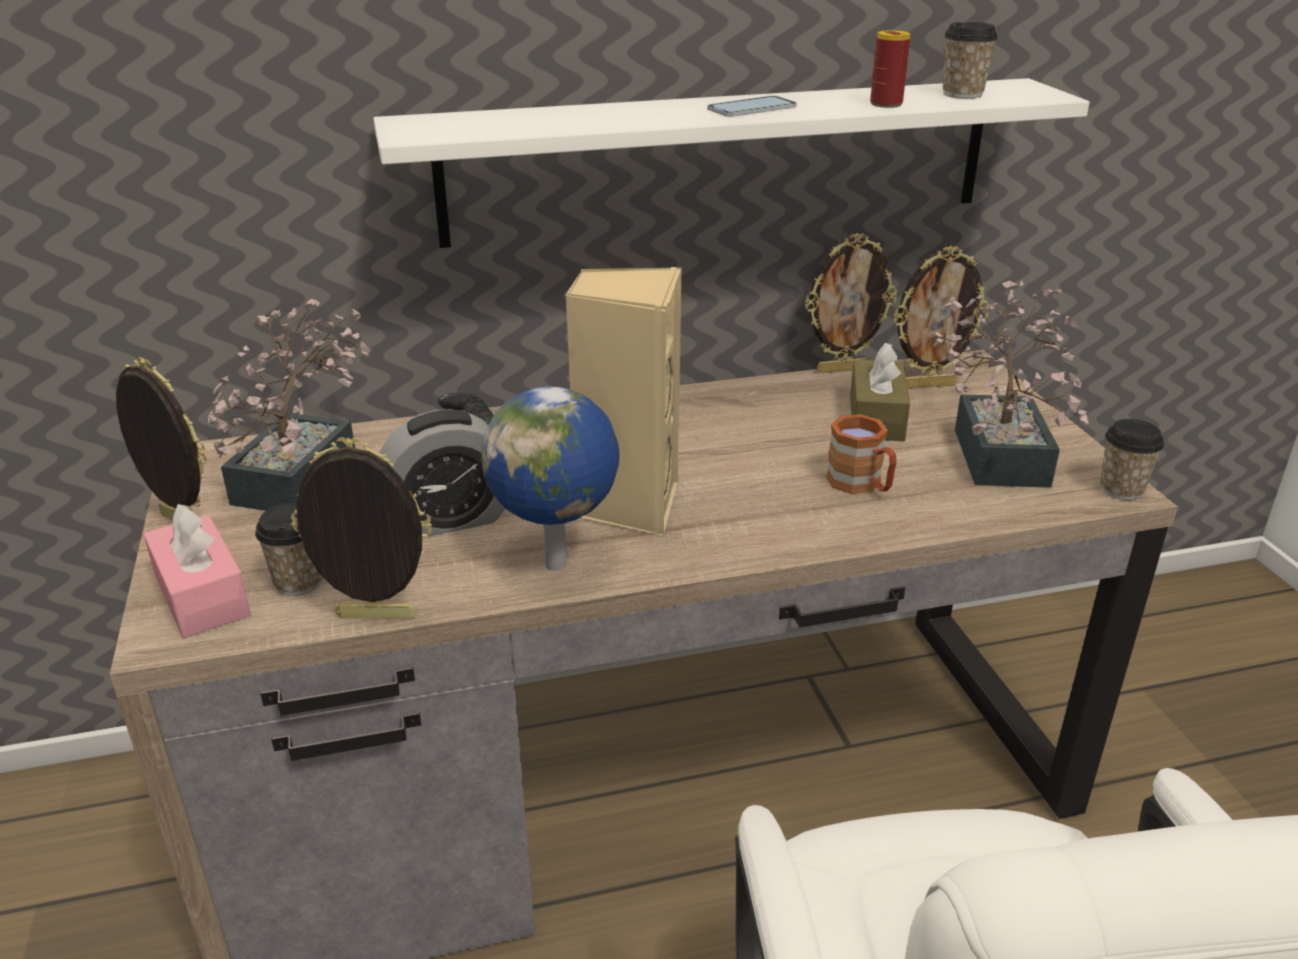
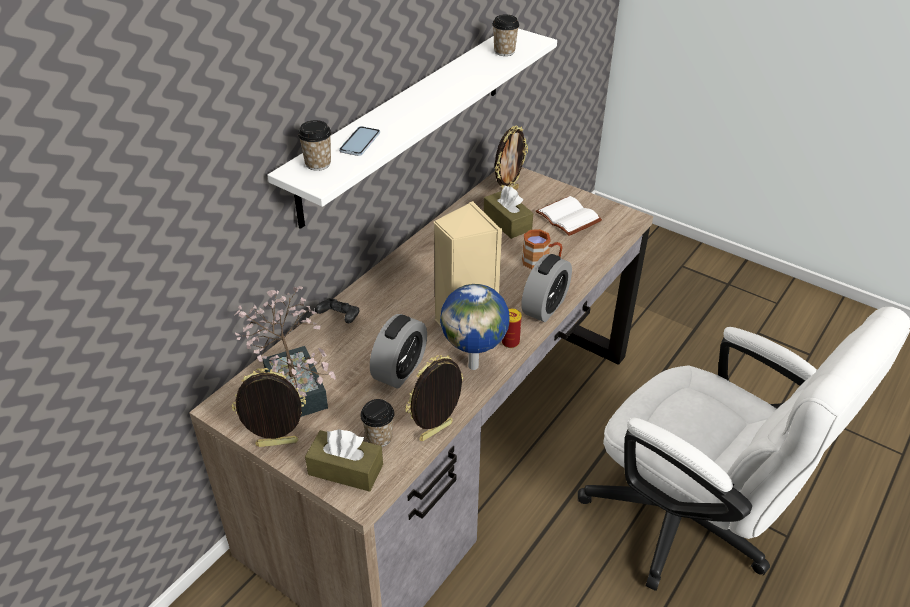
camera: 40 degrees left, 10 degrees up
pink tissue box [143,504,251,638] -> brown tissue box [305,429,383,492]
phone [707,96,797,117] -> phone moved to [339,126,380,156]
picture frame [805,233,897,373] -> none
can [870,30,911,108] -> can moved to [502,309,522,348]
potted plant [936,280,1089,488] -> white book [536,196,602,236]
cup [1100,419,1164,500] -> cup moved to [298,120,332,171]
none -> alarm clock [521,254,572,322]

